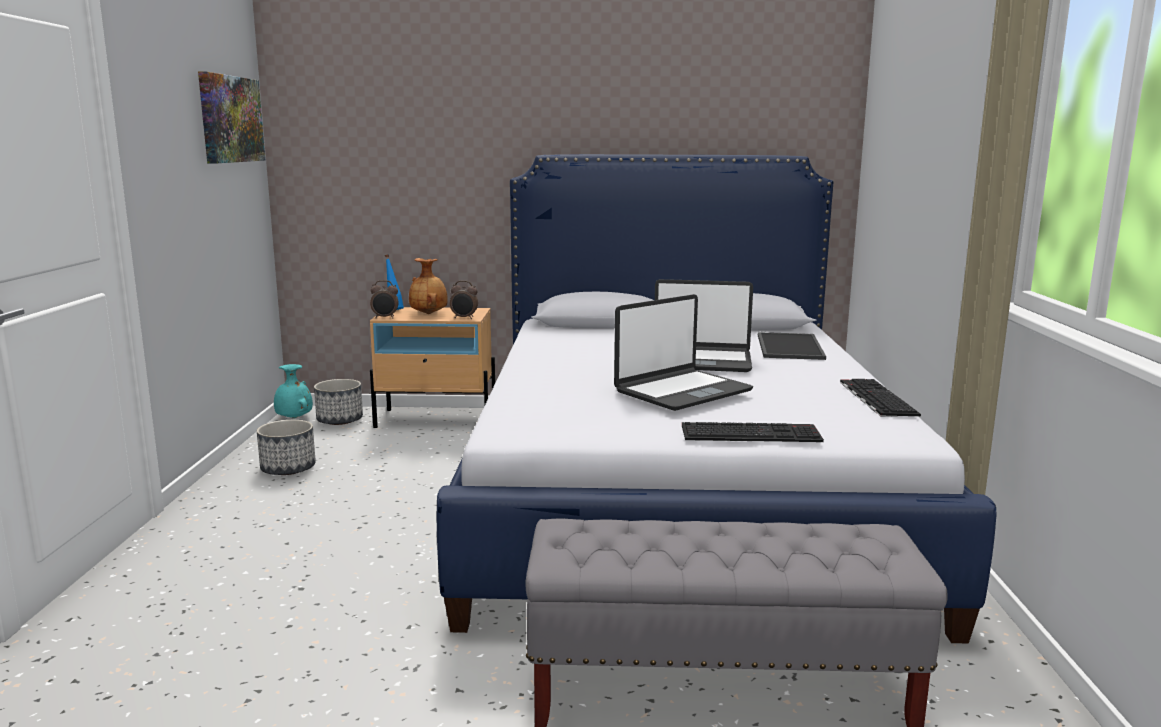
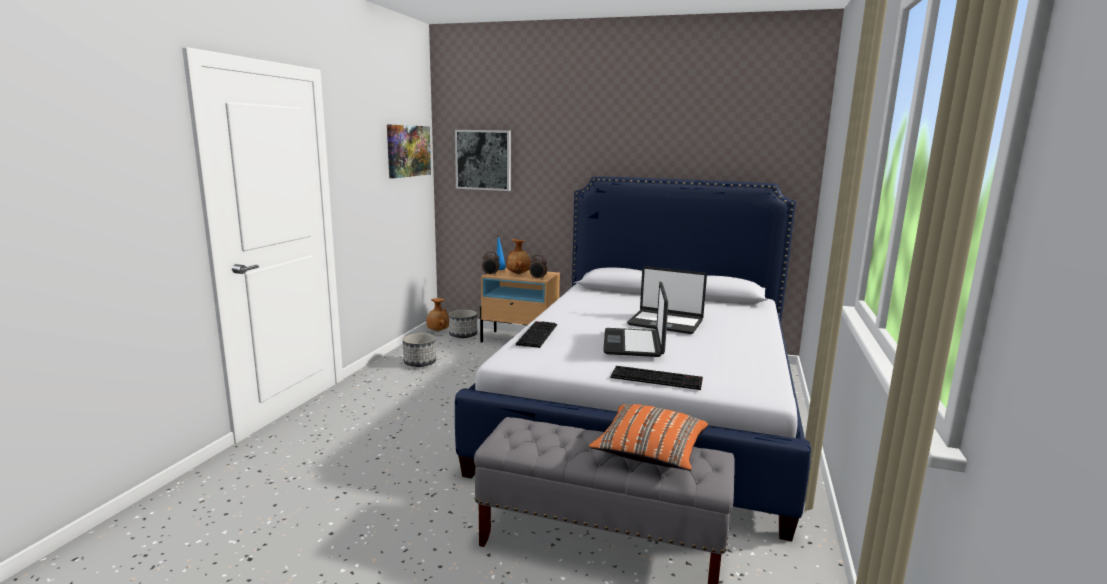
camera: 15 degrees right, 0 degrees up
turquoise vase [274,364,313,418] -> brown vase [427,298,449,331]
laptop [614,294,753,411] -> laptop turned 120 degrees clockwise [603,282,668,357]
tray [758,332,826,360] -> none
keyboard [840,379,921,417] -> keyboard moved to [516,321,557,348]
none -> picture [455,130,511,191]
none -> orange pillow [589,404,708,471]

